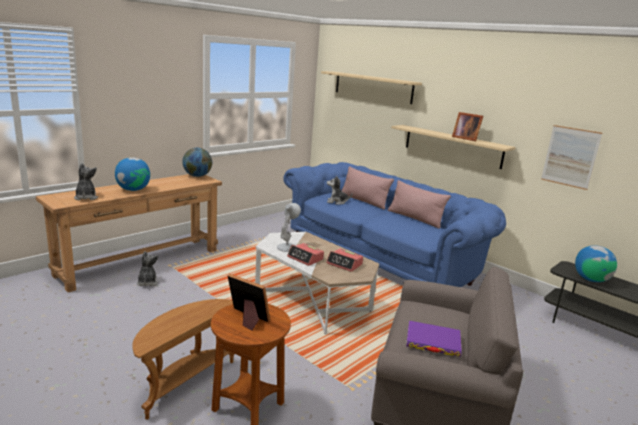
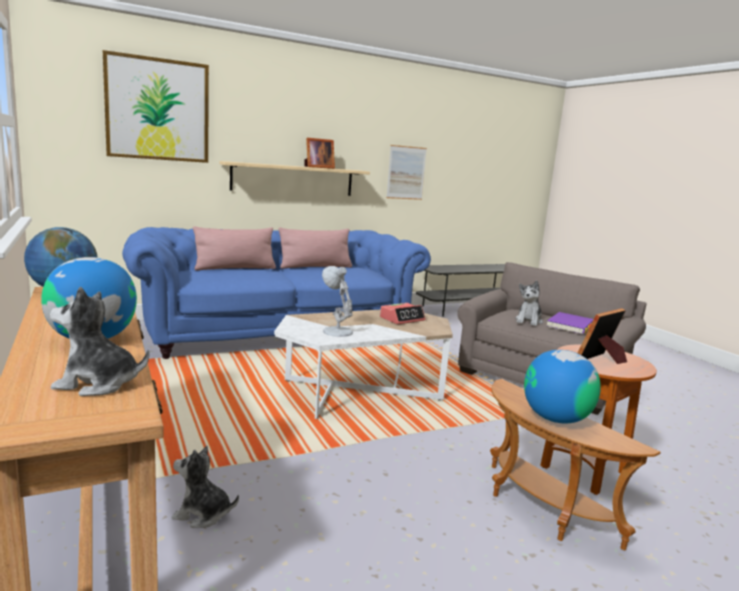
camera: 70 degrees left, 5 degrees down
alarm clock [287,243,324,266] -> none
beige shelf [321,71,422,104] -> picture [103,50,209,163]
plush toy [327,176,353,205] -> plush toy moved to [515,280,543,326]
globe [575,246,617,282] -> globe moved to [524,350,601,423]

